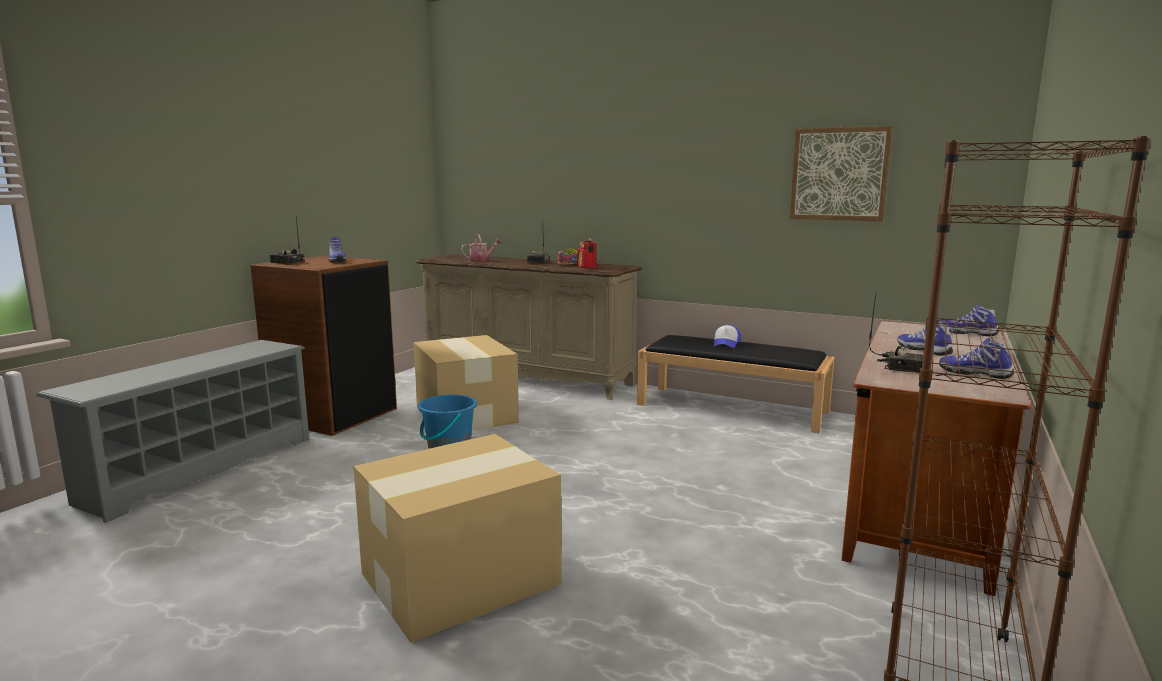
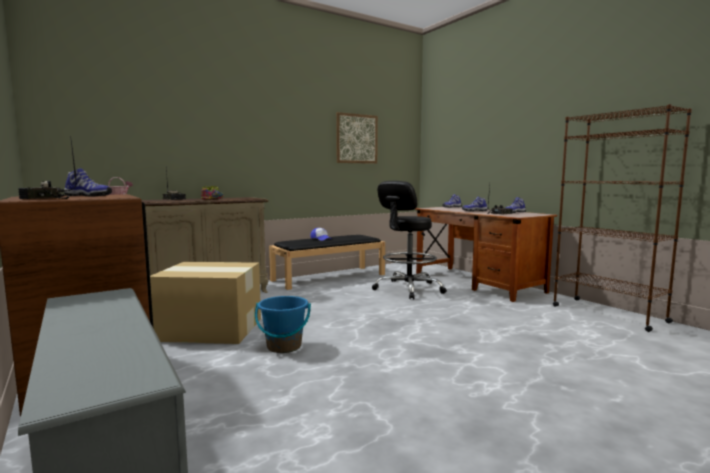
camera: 60 degrees left, 5 degrees down
cardboard box [353,434,561,643] -> none
radio [578,238,597,268] -> none
none -> black stool [372,181,447,299]

